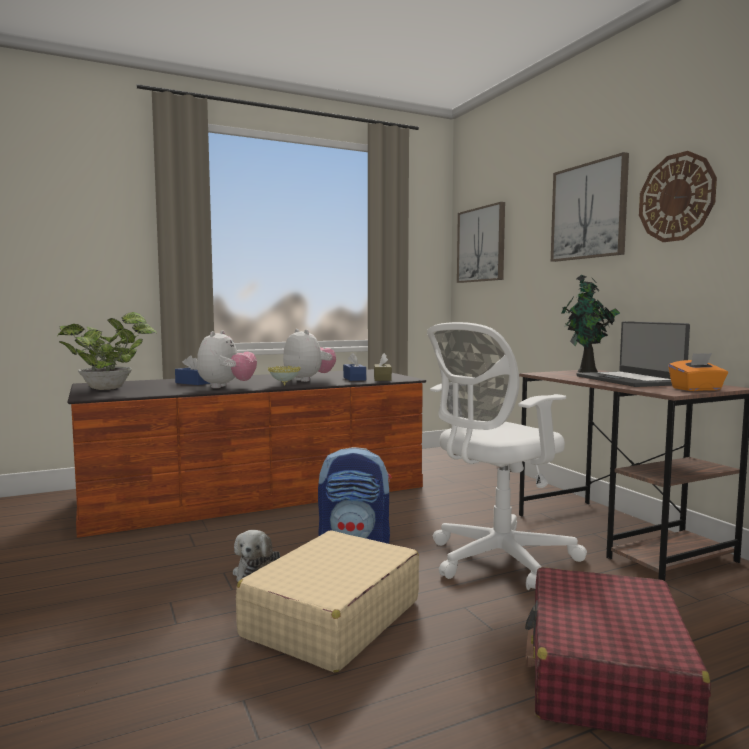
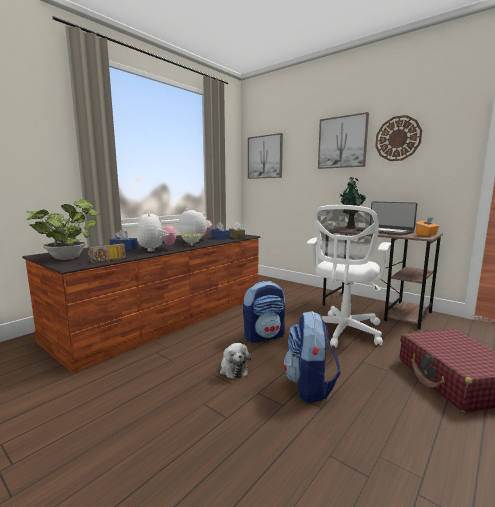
camera: 25 degrees left, 5 degrees up
beige suitcase [236,530,419,673] -> backpack [283,311,341,403]
none -> radio [88,244,126,263]

